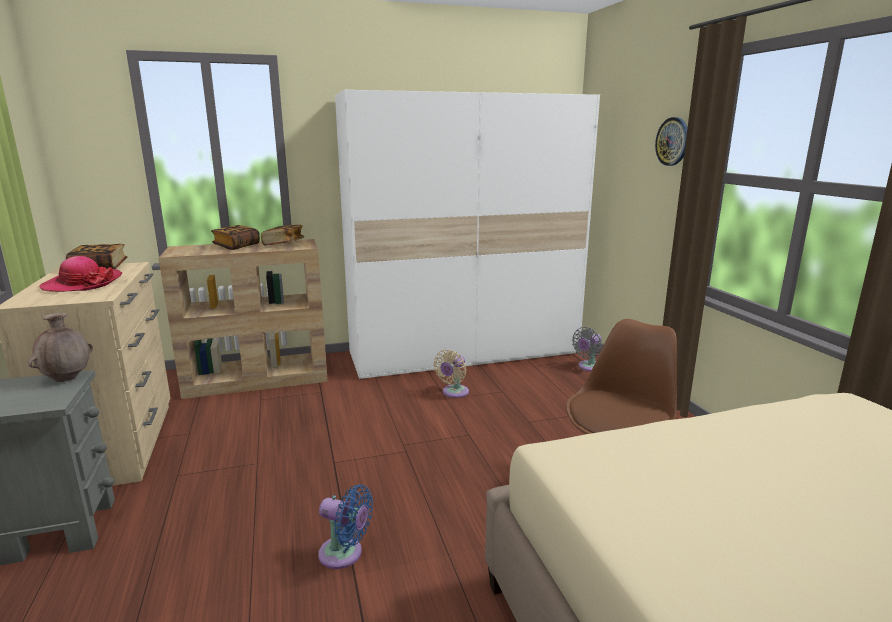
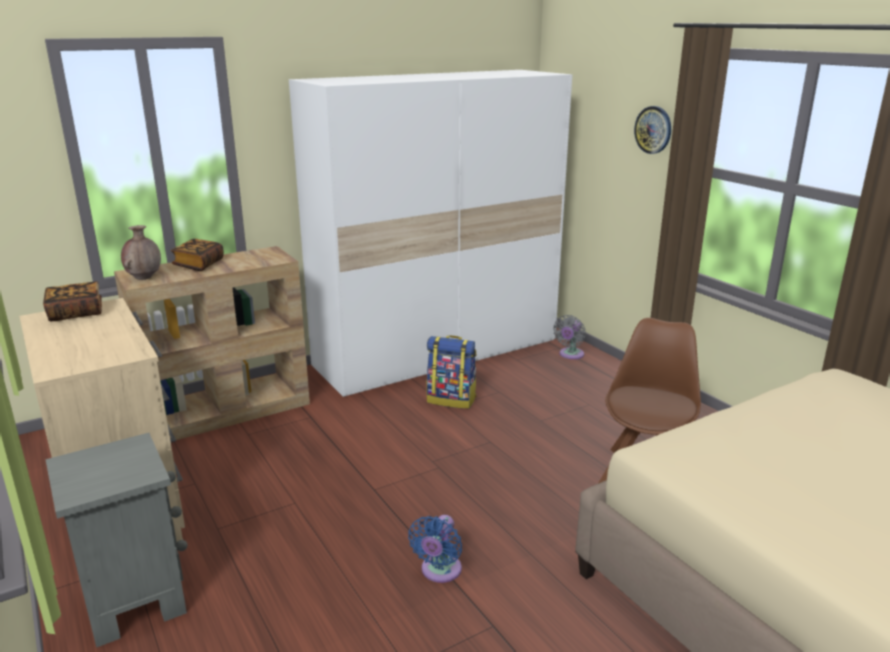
camera: 15 degrees left, 5 degrees up
brown vase [28,313,93,382] -> brown vase moved to [121,225,161,280]
hat [39,256,122,292] -> none
book [261,225,304,246] -> none
blue fan [318,484,373,569] -> blue fan turned 105 degrees clockwise [408,515,462,583]
beige fan [433,350,469,398] -> backpack [426,335,476,409]

